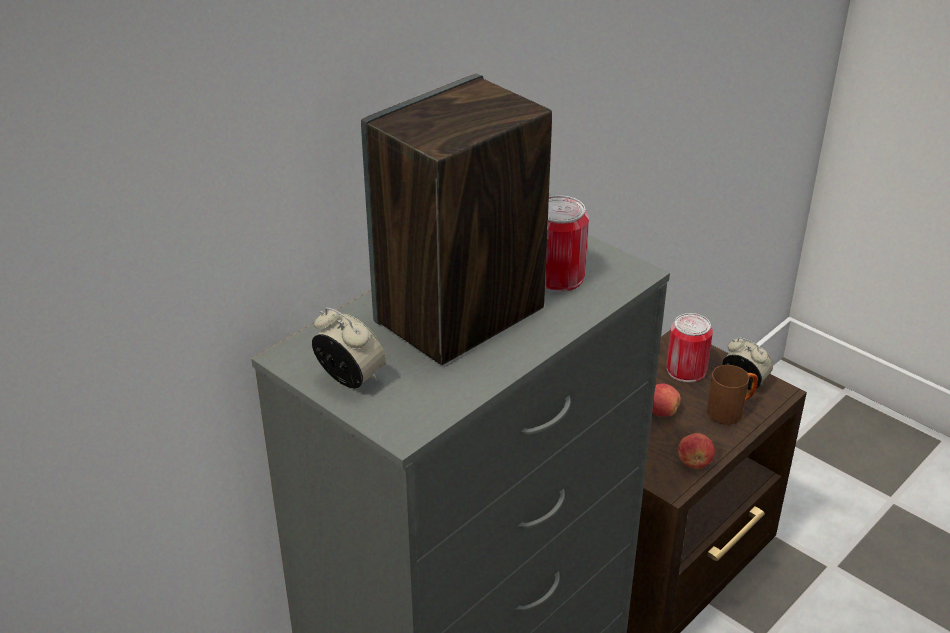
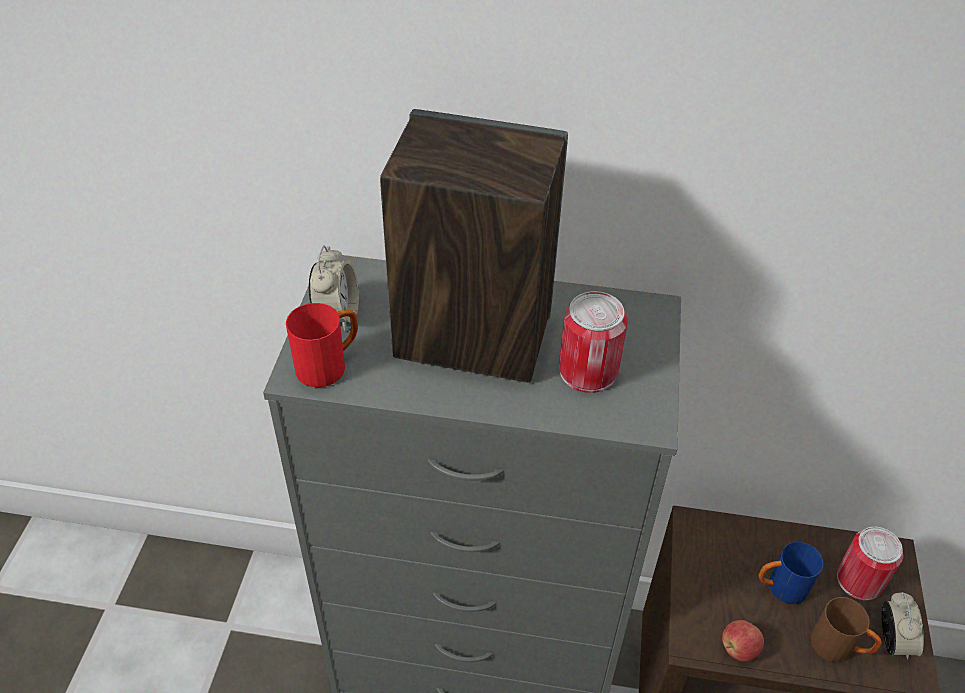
camera: 55 degrees right, 10 degrees up
apple [652,383,681,417] -> blue mug [758,542,823,604]
none -> red mug [286,303,358,388]

